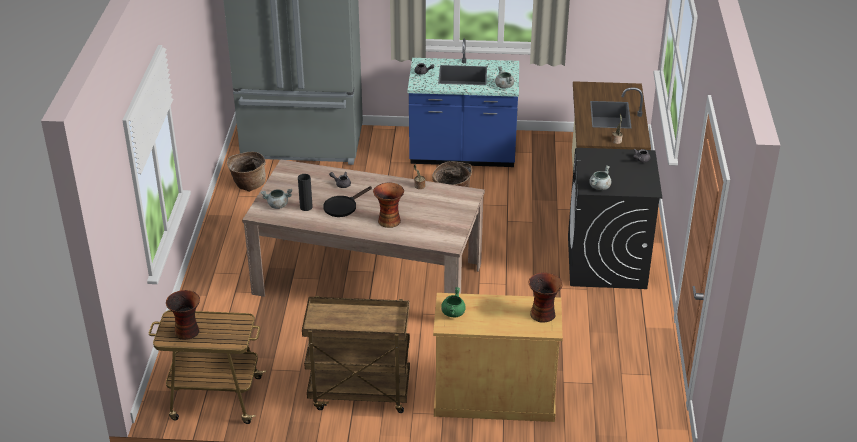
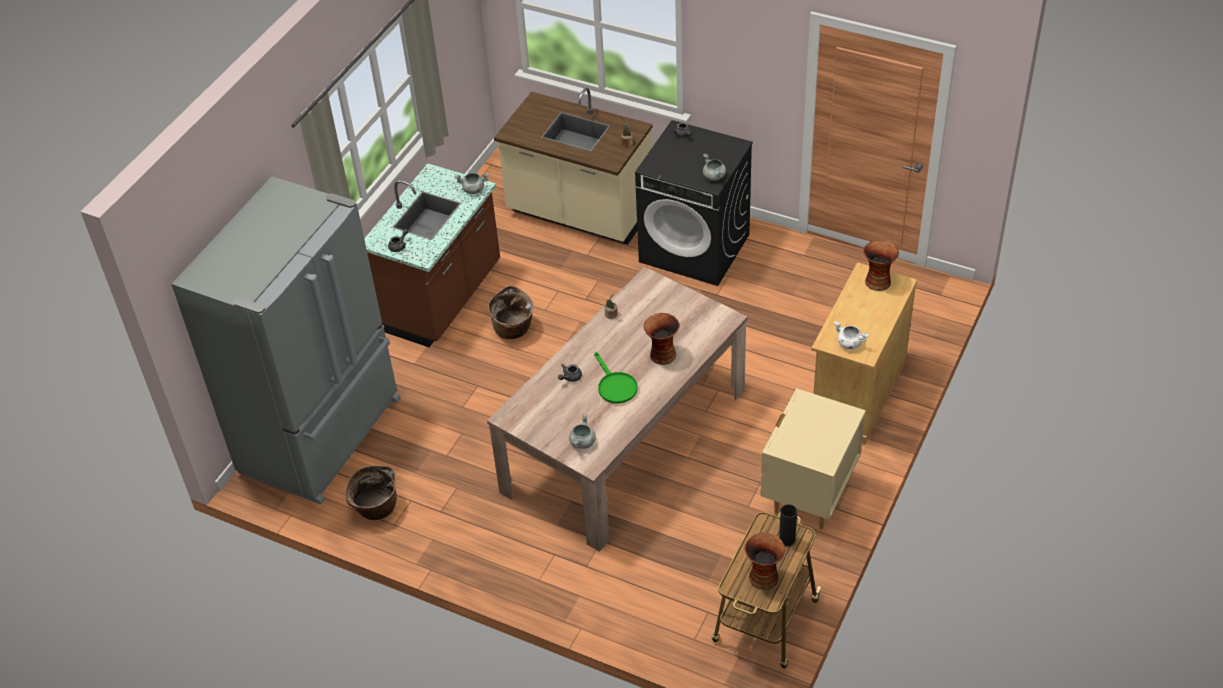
camera: 65 degrees left, 10 degrees up
black vase [298,174,313,211] -> black vase moved to [779,504,797,546]
brown cart [302,296,410,413] -> beige nightstand [760,388,866,529]
black frying pan [323,186,372,217] -> green frying pan [594,352,638,403]
blue counter [408,38,519,167] -> brown counter [364,163,500,347]
green cooking pot [441,287,466,317] -> white cooking pot [834,321,869,350]

